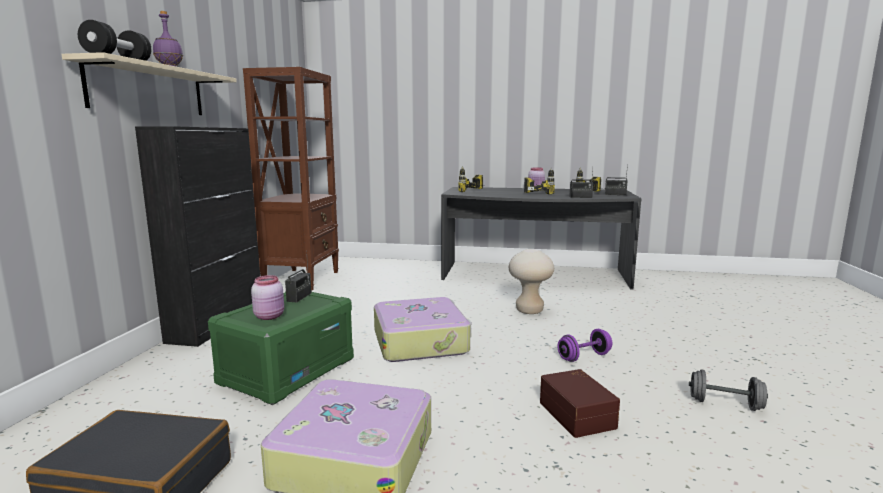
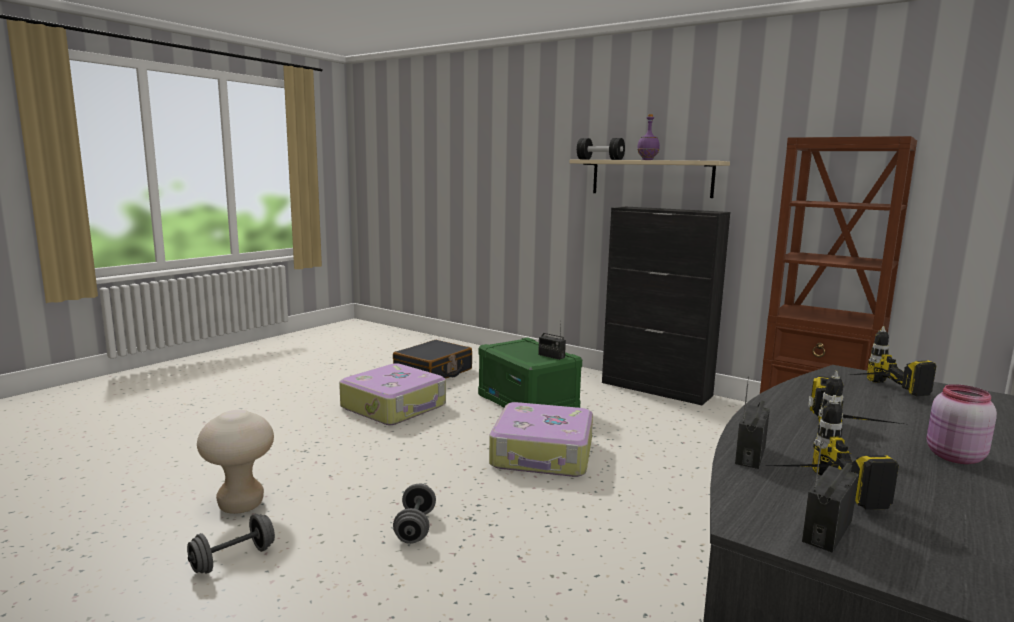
camera: 115 degrees right, 0 degrees up
pink jar [251,275,284,320] -> none
beige stool [509,249,554,314] -> beige stool moved to [197,410,274,514]
brown storage box [540,369,620,438] -> none
purple dumbbell [558,329,612,362] -> grey dumbbell [393,484,436,544]

